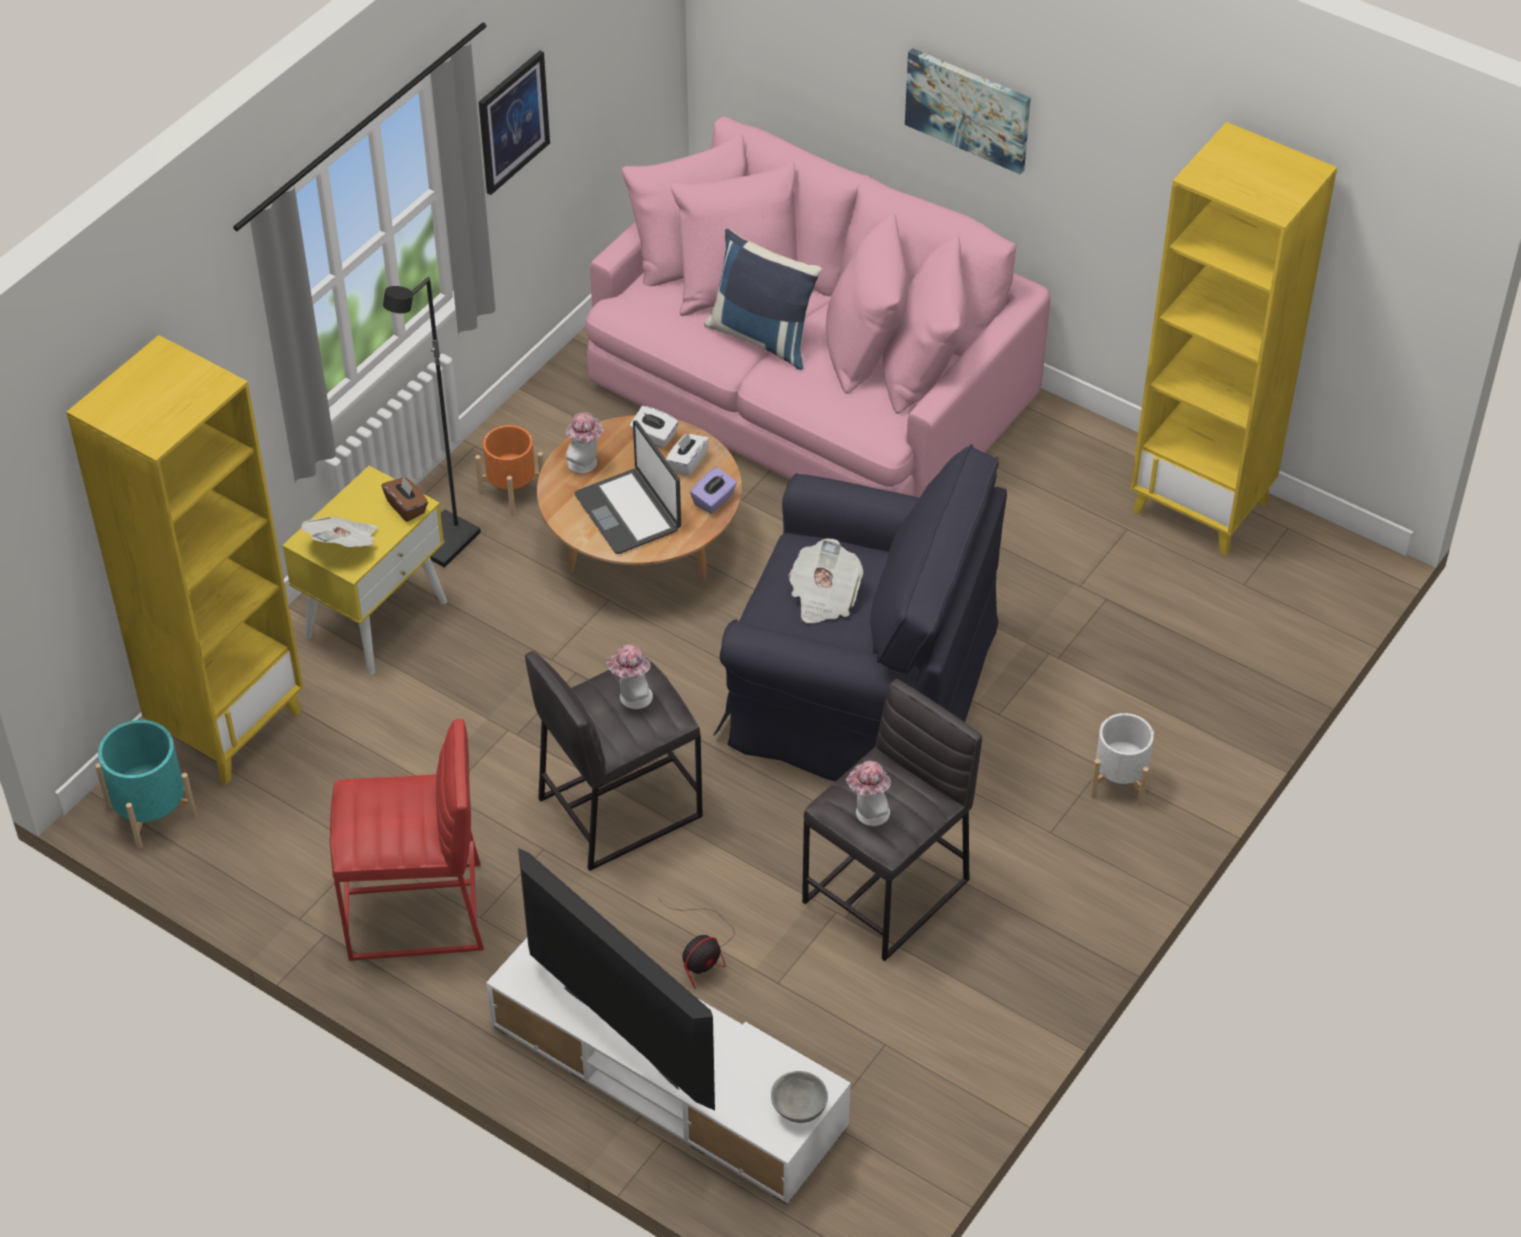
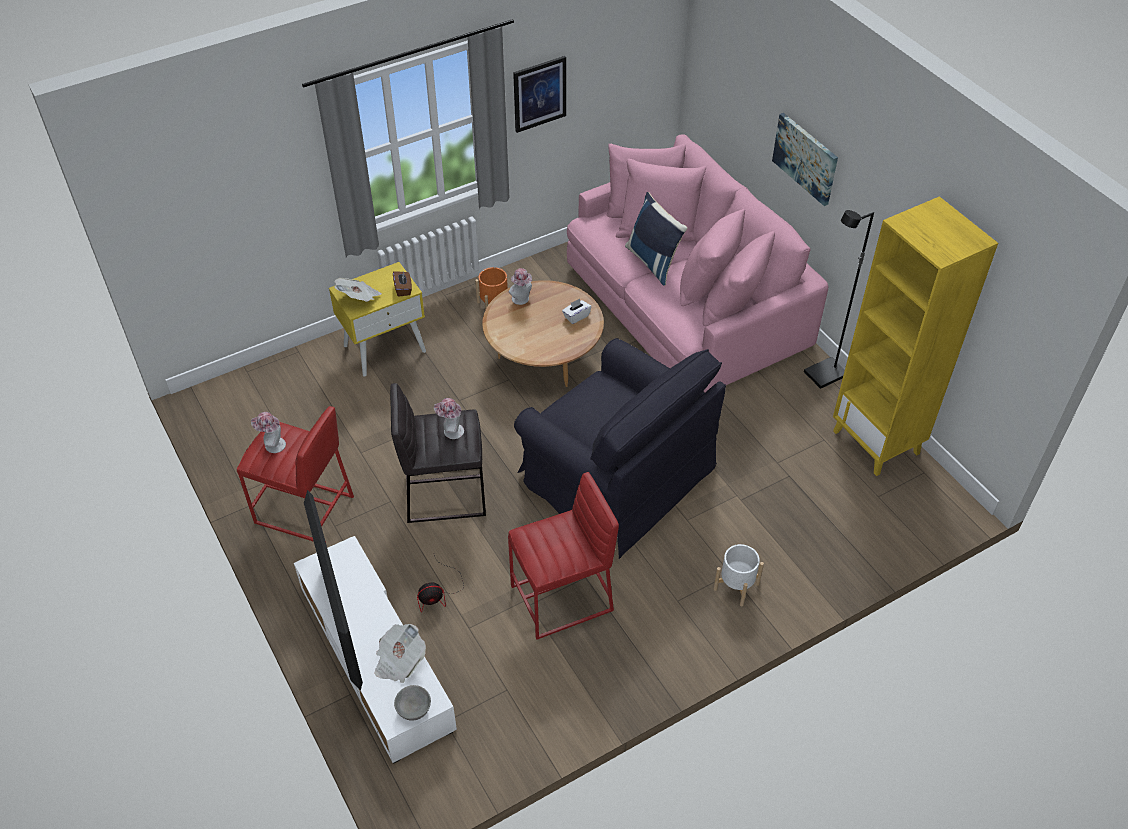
camera: 25 degrees right, 0 degrees up
yellow bookcase [66,335,304,784] -> none
turquoise planter [95,720,197,849] -> none
black floor lamp [383,277,481,568] -> black floor lamp moved to [804,210,874,389]
laptop [575,421,681,554] -> none
white tissue box [630,406,678,448] -> none
purple tissue box [690,467,737,514] -> none
newspaper [789,538,864,623] -> newspaper moved to [374,624,426,683]
grey stool [802,679,982,961] -> red stool [508,472,619,640]
hat [846,761,891,826] -> hat moved to [251,412,286,453]

